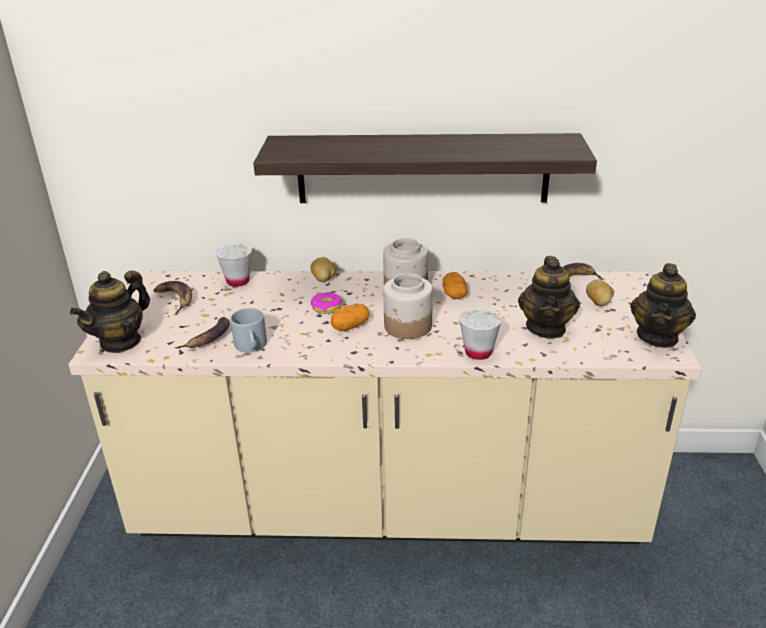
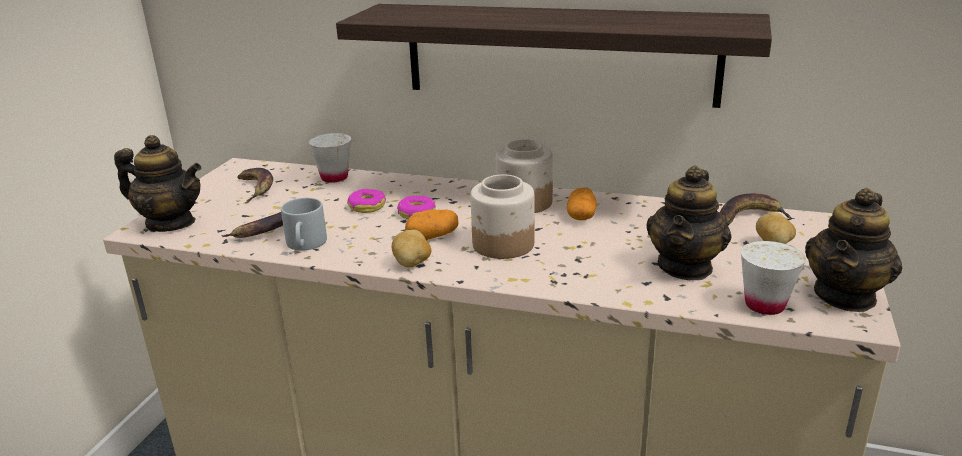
camera: 15 degrees right, 5 degrees down
teapot [70,271,150,353] -> teapot turned 120 degrees counterclockwise [114,135,202,232]
potato [310,257,337,282] -> potato moved to [392,230,431,267]
white cup [459,308,502,360] -> white cup moved to [741,241,806,315]
none -> donut [347,189,386,213]

